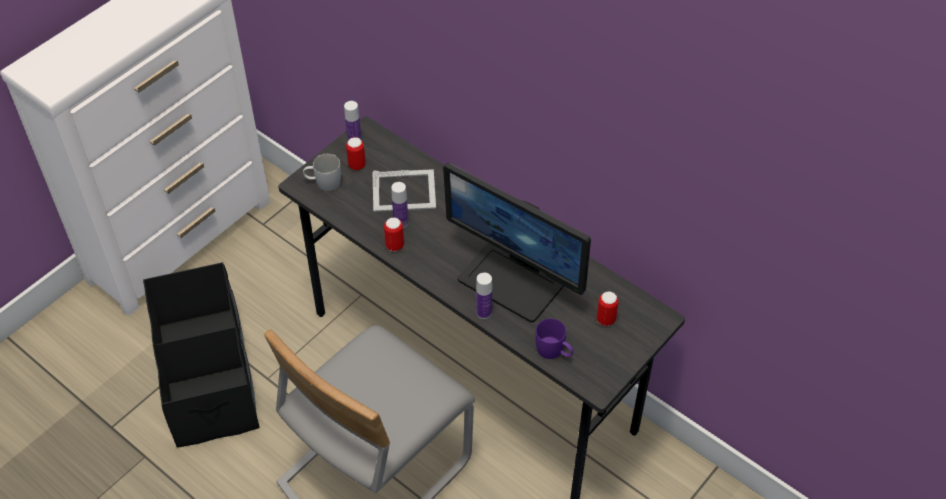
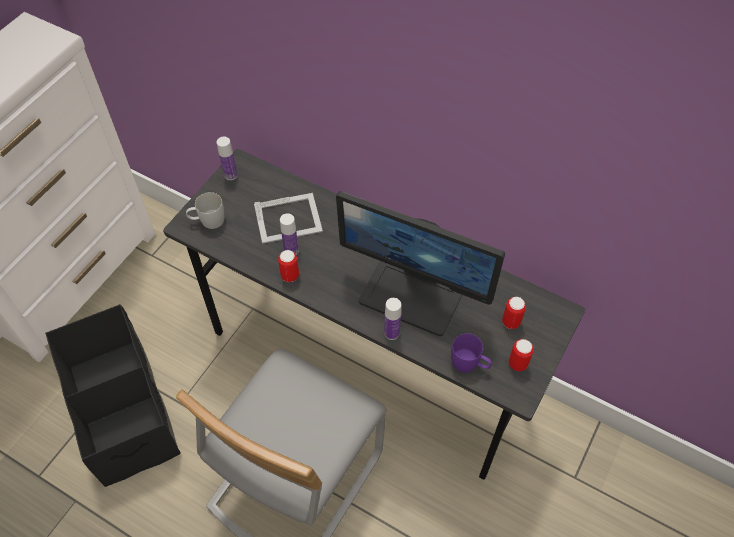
camera: 10 degrees left, 5 degrees up
can [346,137,366,170] -> can moved to [509,339,534,371]

